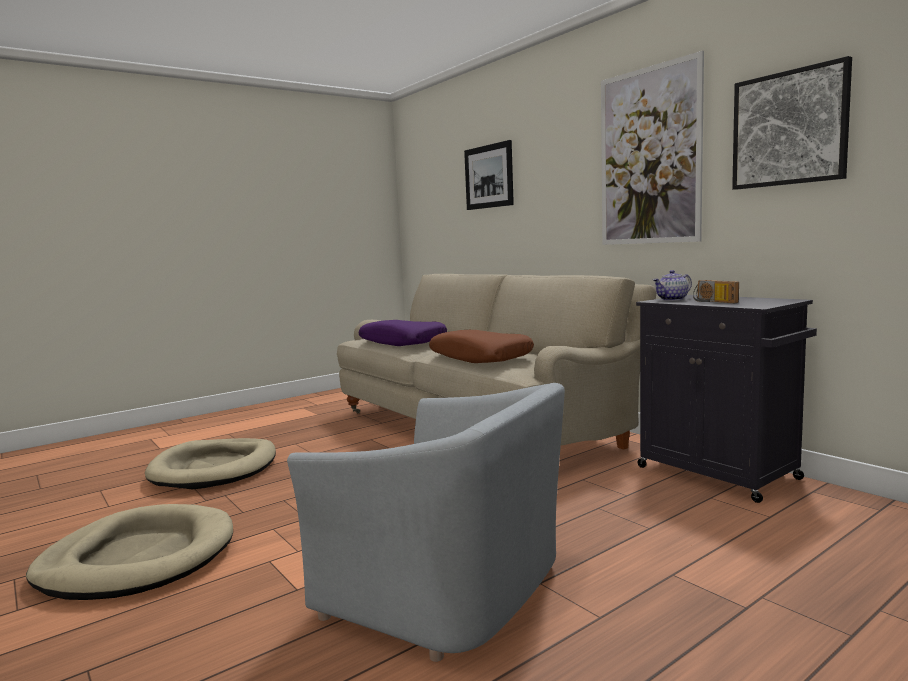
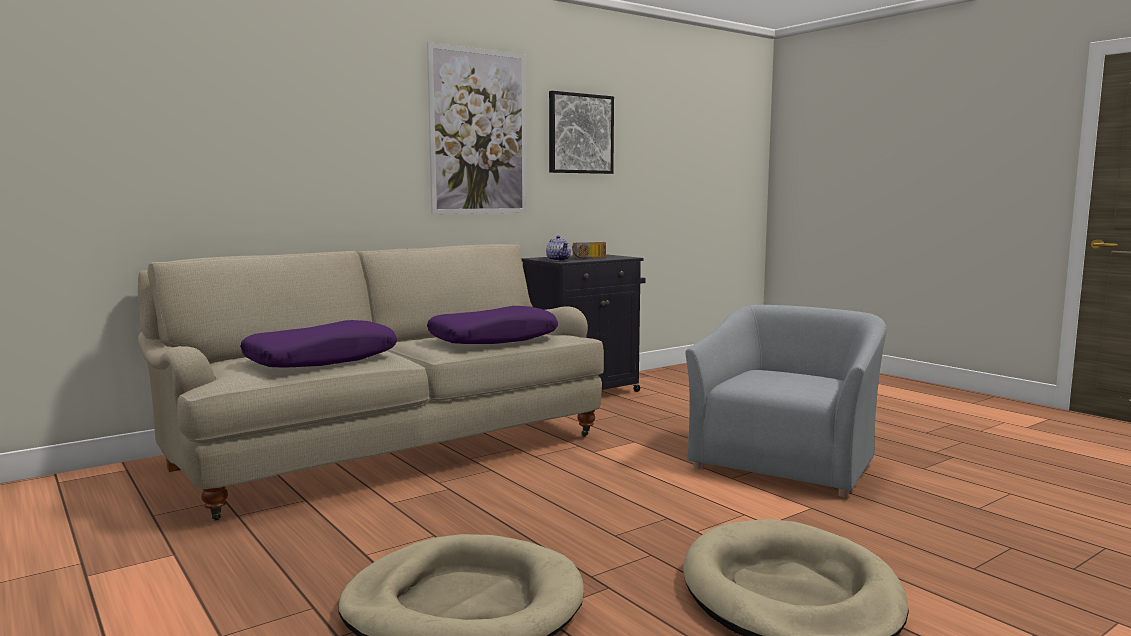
camera: 90 degrees left, 0 degrees up
brown pillow [429,330,534,363] -> purple pillow [427,306,558,344]
picture [464,140,514,210] -> none

